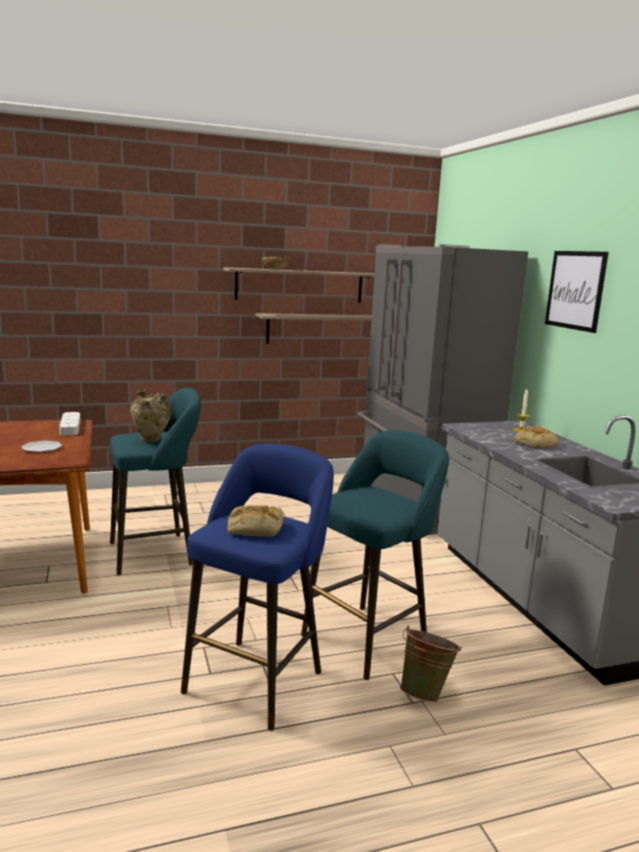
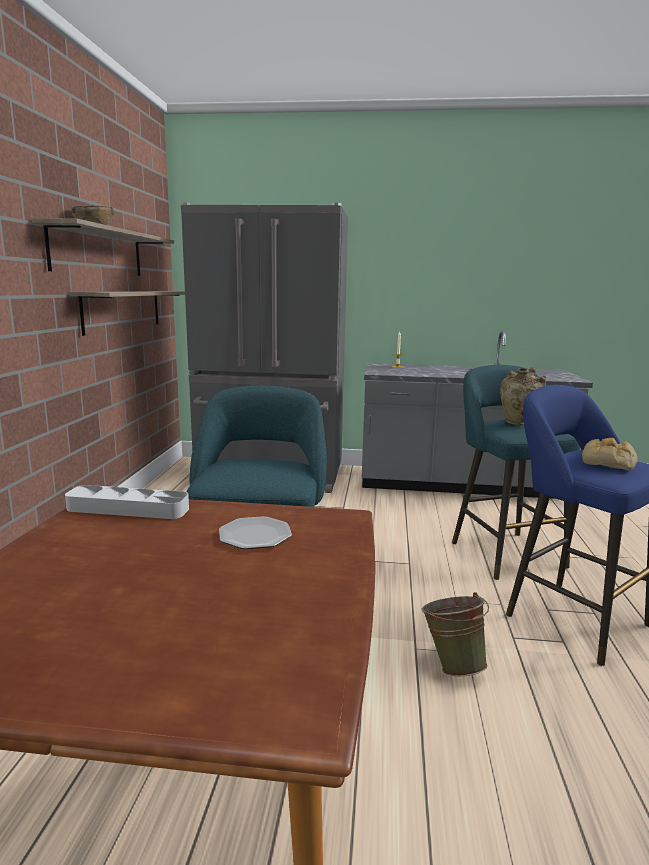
camera: 65 degrees left, 0 degrees up
beige vase [130,390,172,442] -> beige vase moved to [500,367,546,426]
green bucket [400,626,462,702] -> green bucket moved to [422,592,489,676]
bread [514,426,559,449] -> none
picture [545,251,609,333] -> none

